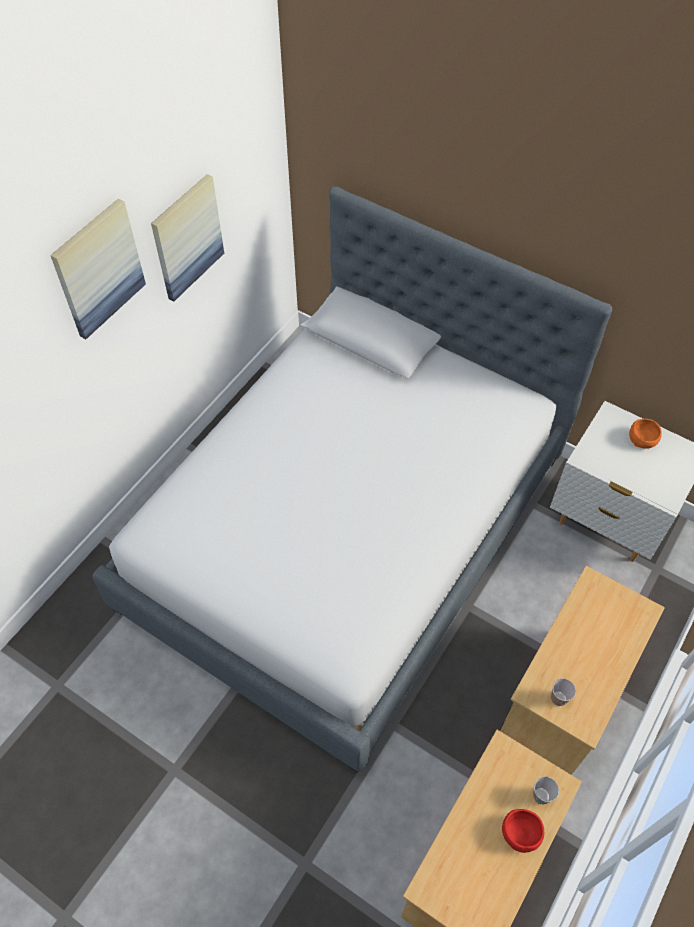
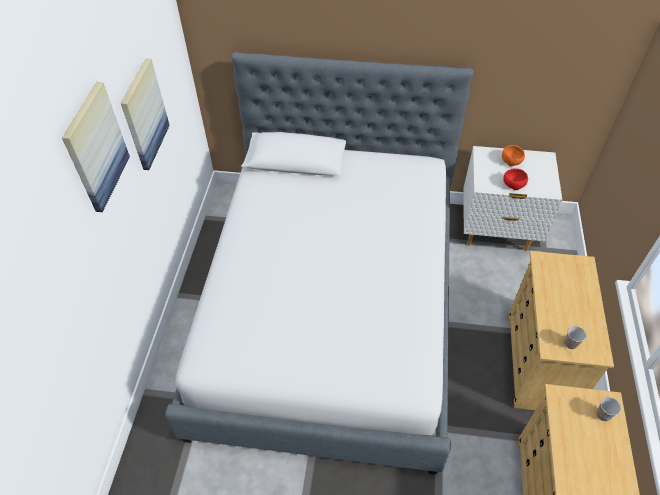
camera: 25 degrees left, 5 degrees down
red bowl [502,809,544,853] -> red bowl moved to [503,168,528,190]

